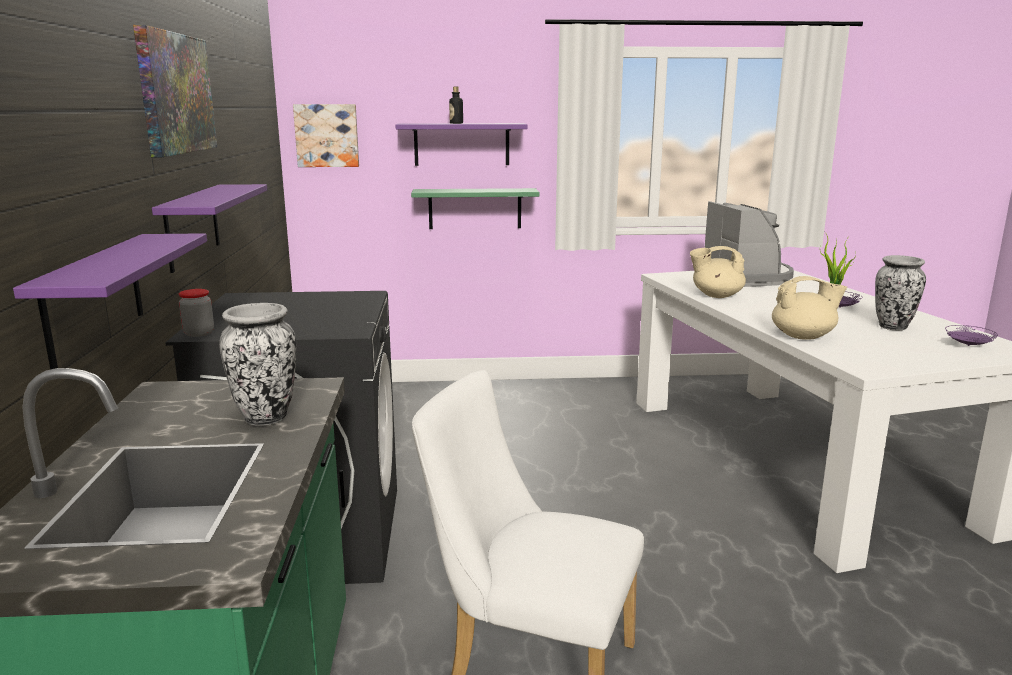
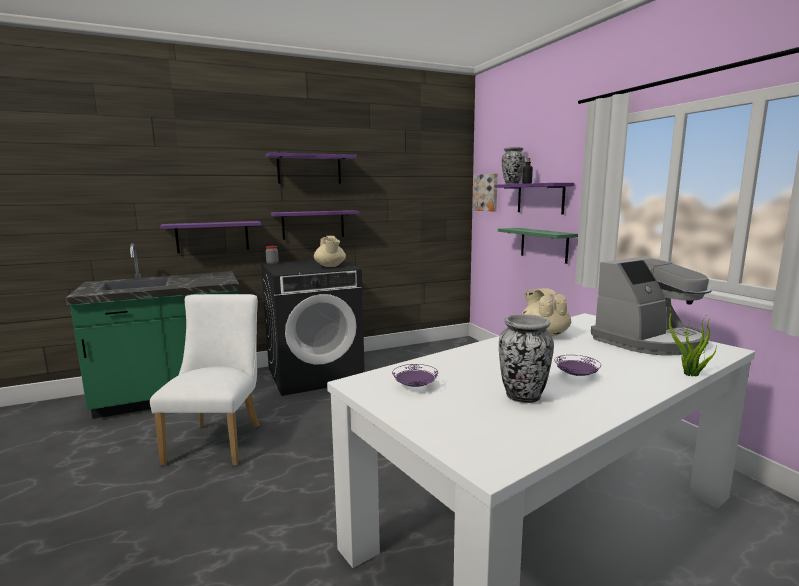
camera: 70 degrees right, 5 degrees down
picture [133,25,217,157] -> purple shelf [265,152,357,184]
vase [219,303,296,426] -> vase moved to [502,147,525,184]
beige teapot [772,276,847,339] -> beige teapot moved to [314,236,346,267]
purple plate [945,325,998,346] -> purple plate moved to [392,364,438,387]

